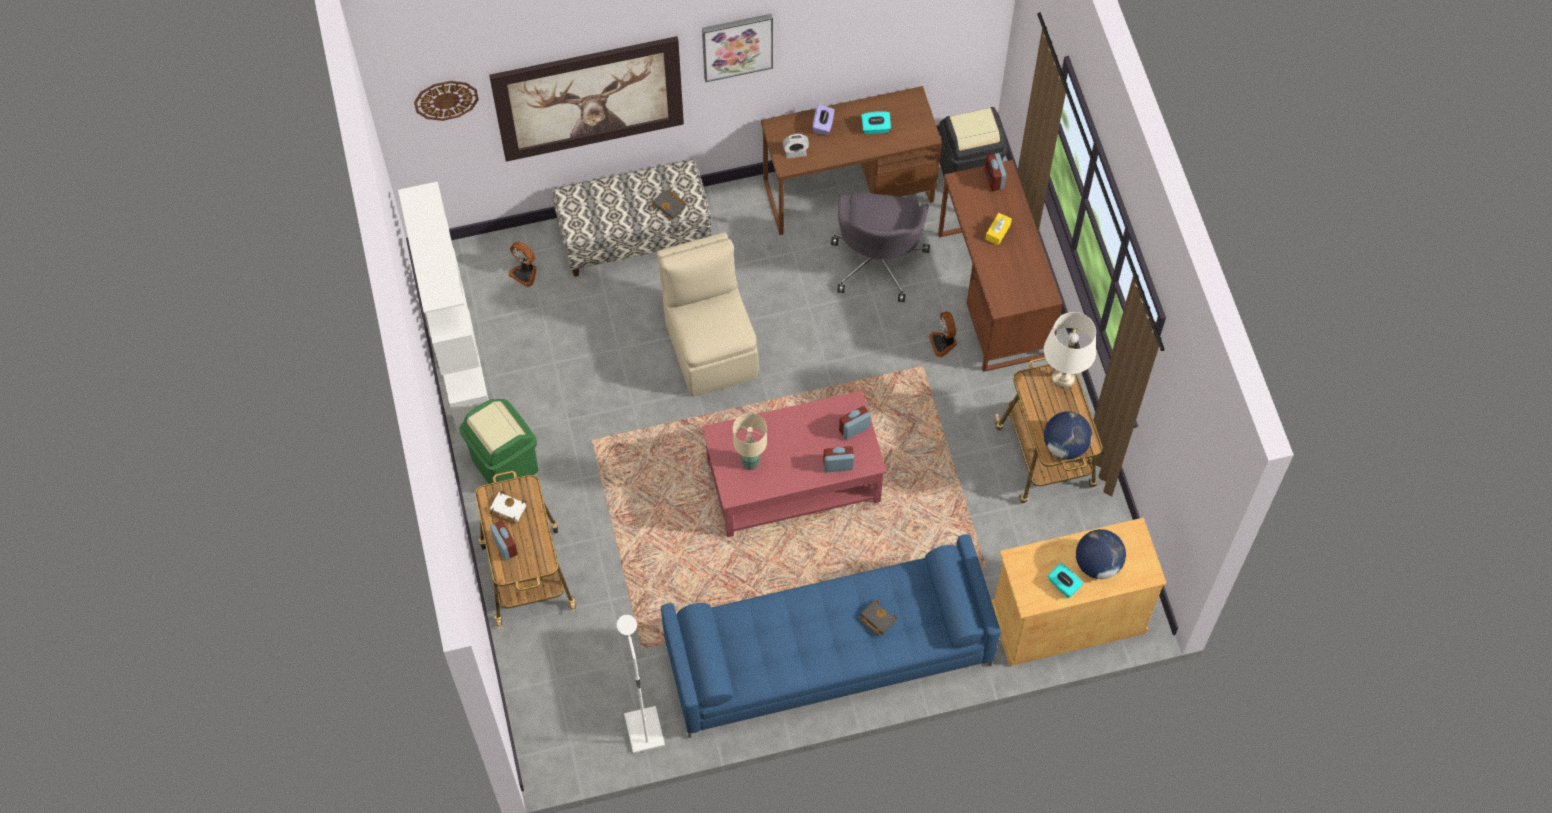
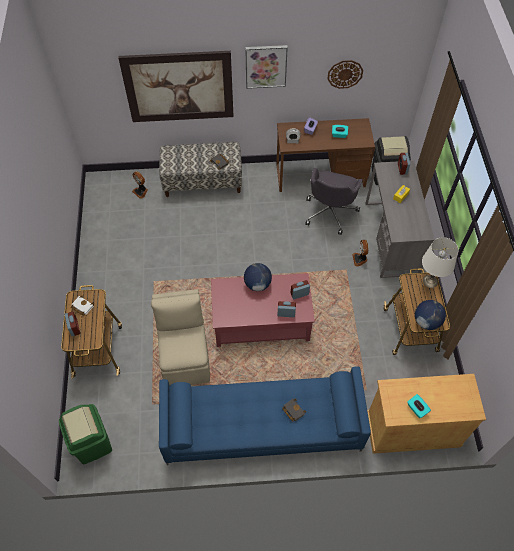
camera: 10 degrees right, 5 degrees down
white bookcase [398,182,489,432] -> none
wall clock [414,81,479,121] -> wall clock moved to [327,60,363,89]
green trash can [459,399,539,491] -> green trash can moved to [59,404,112,464]
white floor lamp [617,615,665,754] -> none
beige chair [657,232,759,397] -> beige chair moved to [151,289,210,385]
beige table lamp [733,413,767,470] -> none
brown desk [938,160,1063,372] -> grey desk [366,161,435,278]
globe [1076,529,1126,579] -> globe moved to [244,263,272,291]

